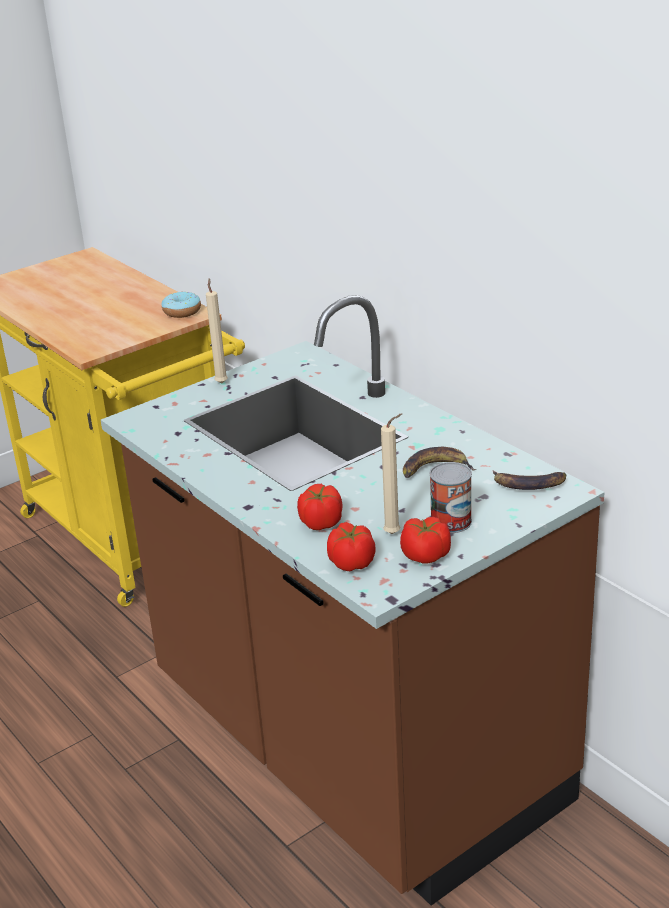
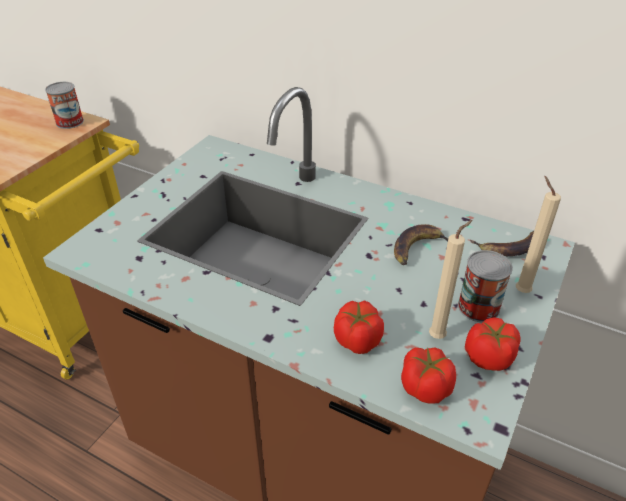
camera: 25 degrees left, 10 degrees up
donut [161,292,201,318] -> can [45,82,84,129]
beige candle [206,278,228,384] -> beige candle moved to [516,176,561,293]

